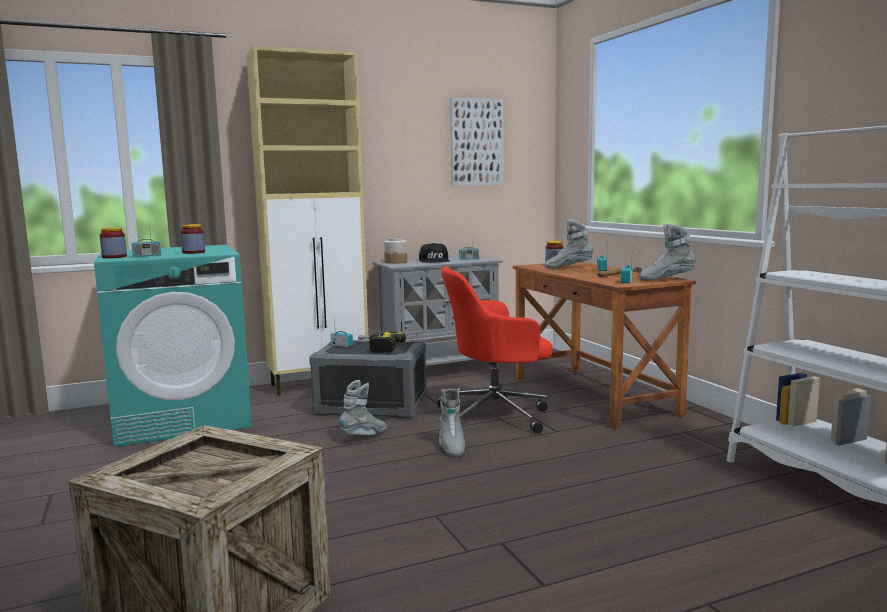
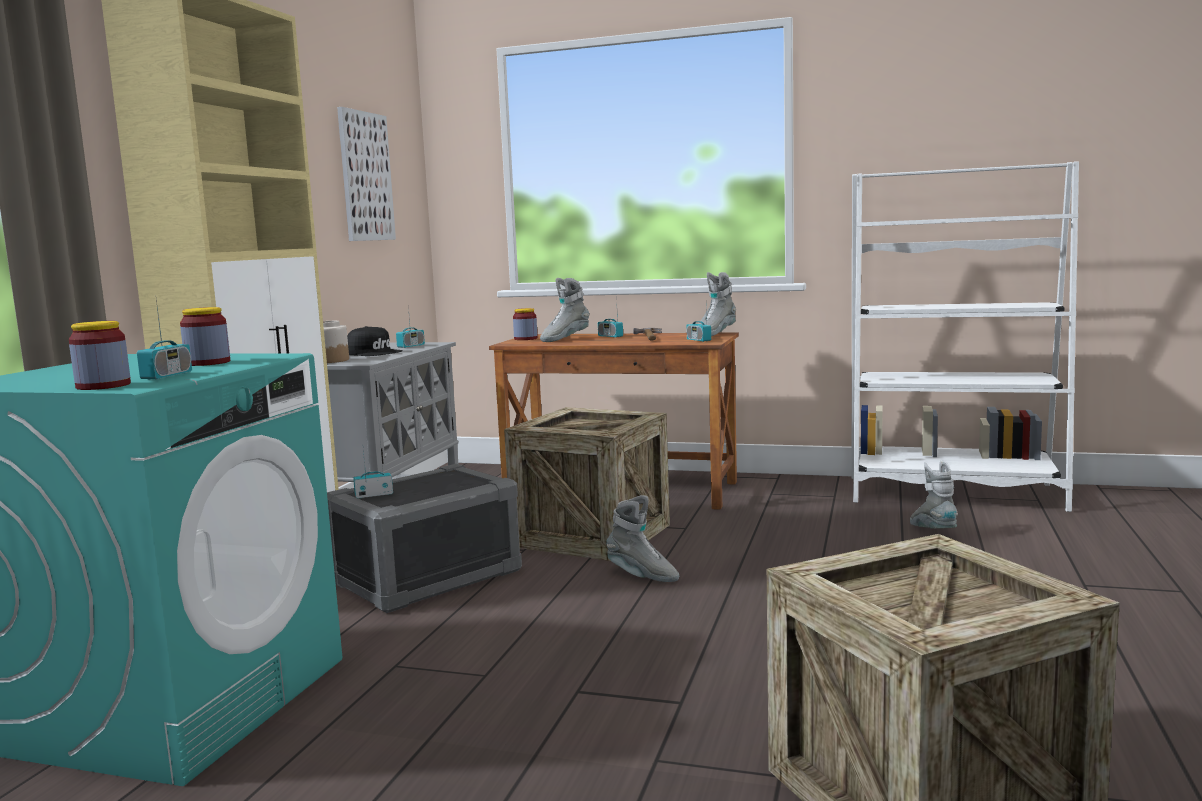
camera: 50 degrees left, 0 degrees up
grey boot [339,380,387,435] -> grey boot moved to [910,461,958,529]
power drill [358,332,406,353] -> none
red office chair [436,267,553,434] -> crate [504,407,670,561]

